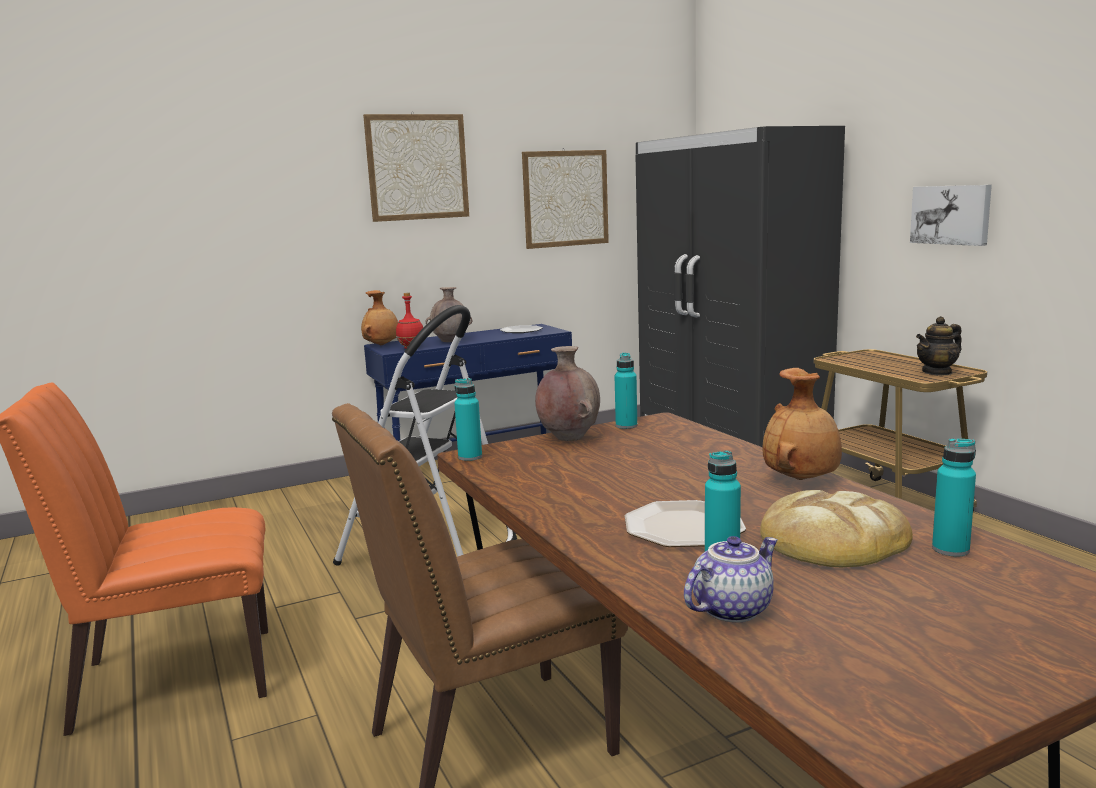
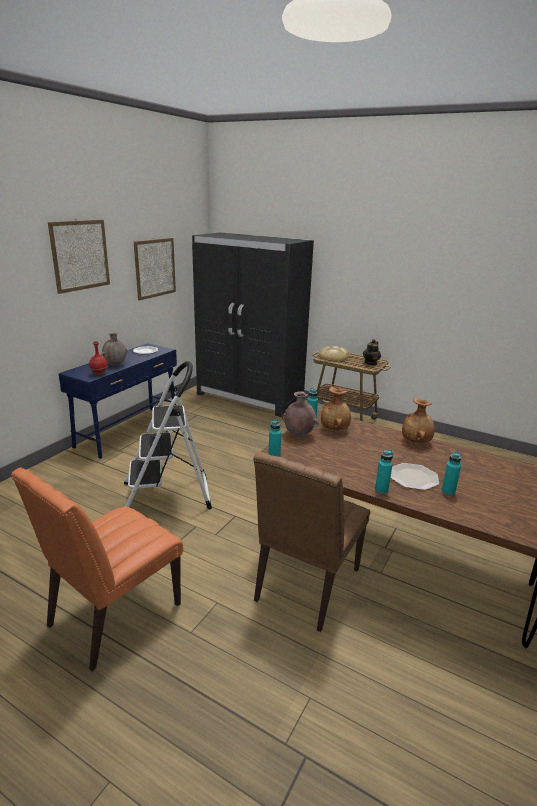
camera: 35 degrees left, 10 degrees up
brown vase [361,290,398,345] -> brown vase moved to [321,387,351,430]
teapot [684,536,778,622] -> none
bread [760,490,913,567] -> bread moved to [319,346,350,361]
picture [910,185,992,246] -> none
turquoise bottle [932,438,976,557] -> turquoise bottle moved to [375,450,393,494]

